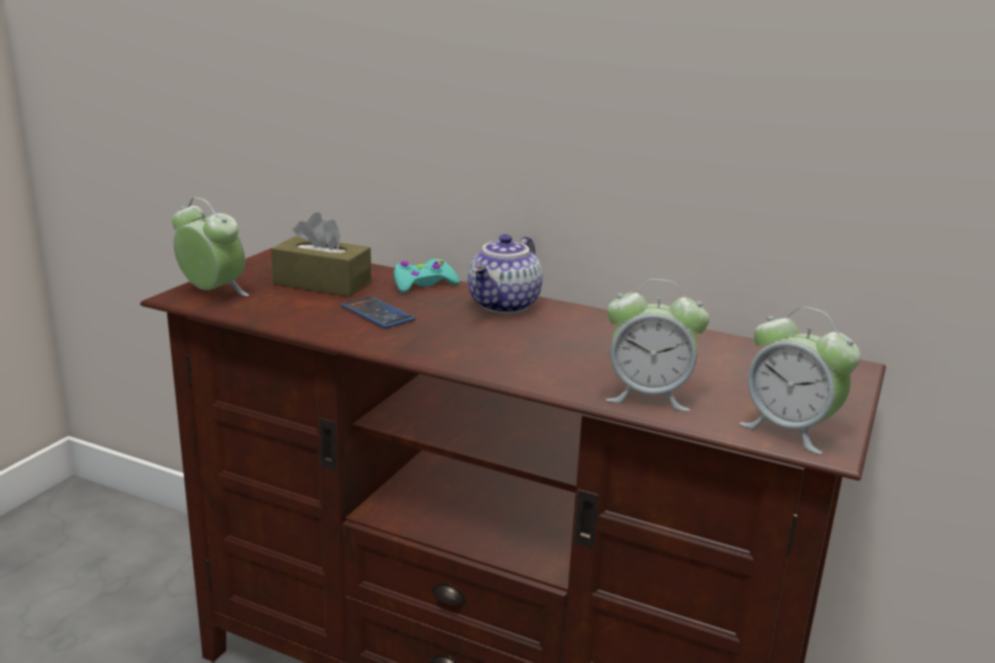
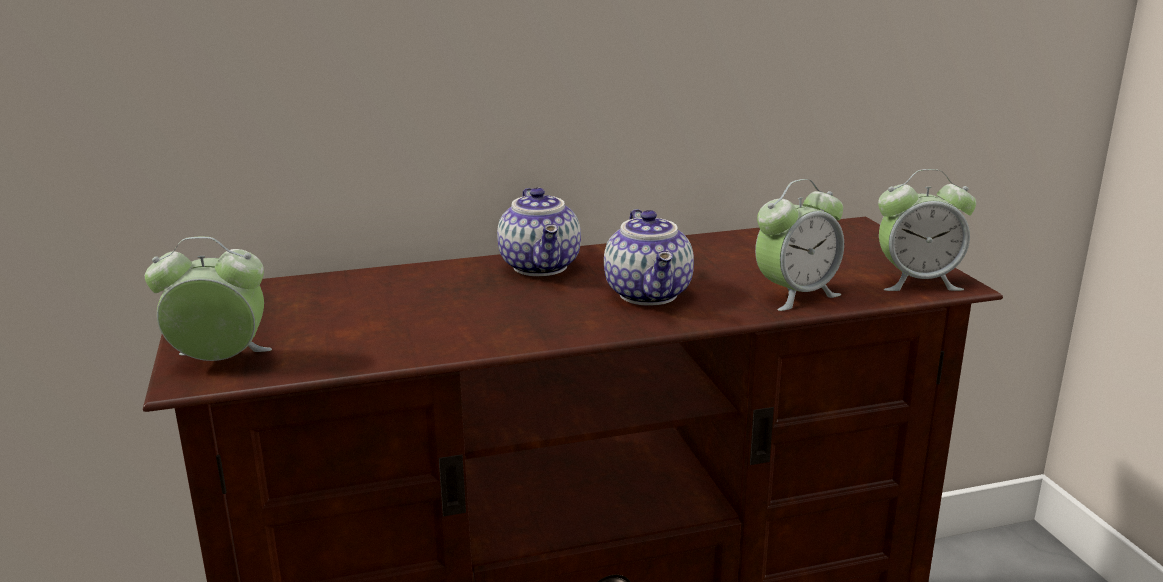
camera: 40 degrees left, 0 degrees up
brown tissue box [271,212,371,297] -> none
phone [341,296,415,328] -> none
turquoise game controller [394,259,460,293] -> none
none -> teapot [604,209,694,306]

